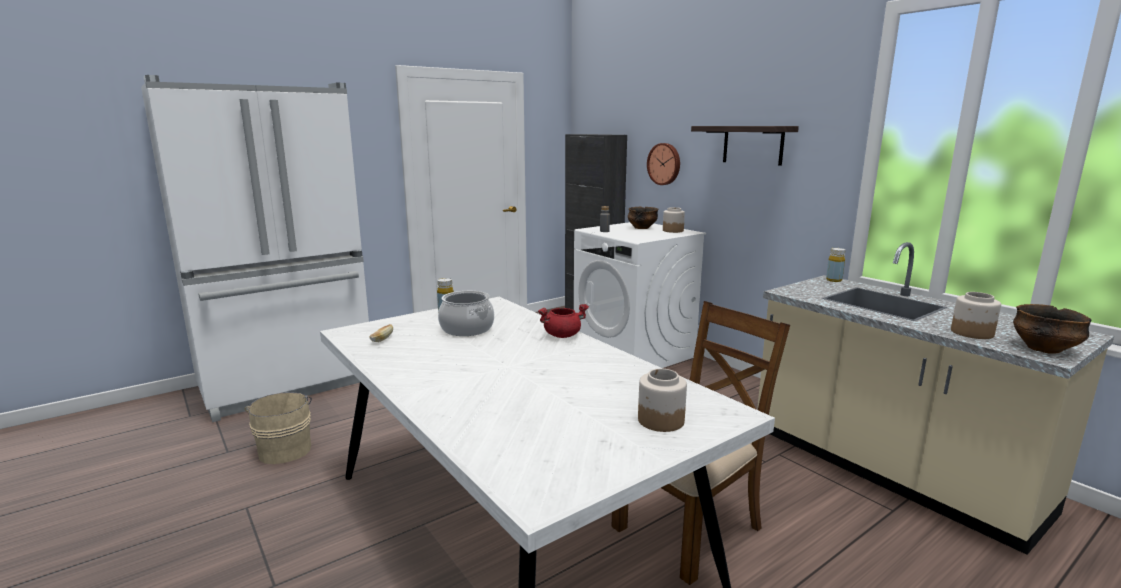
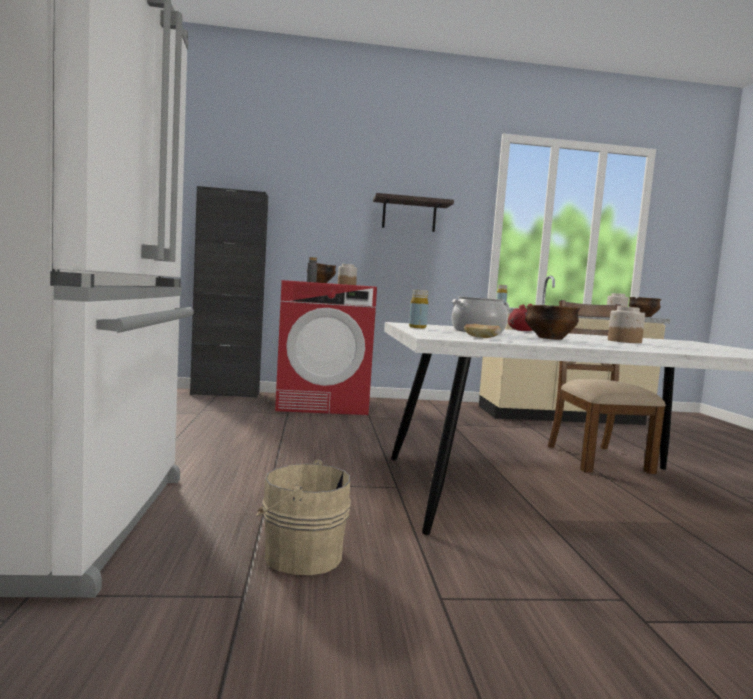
camera: 60 degrees left, 10 degrees down
white washing machine [574,222,706,368] -> red washing machine [275,280,377,415]
jar [638,369,687,432] -> jar moved to [608,306,645,343]
wall clock [647,143,680,185] -> none
none -> bowl [525,305,580,340]

